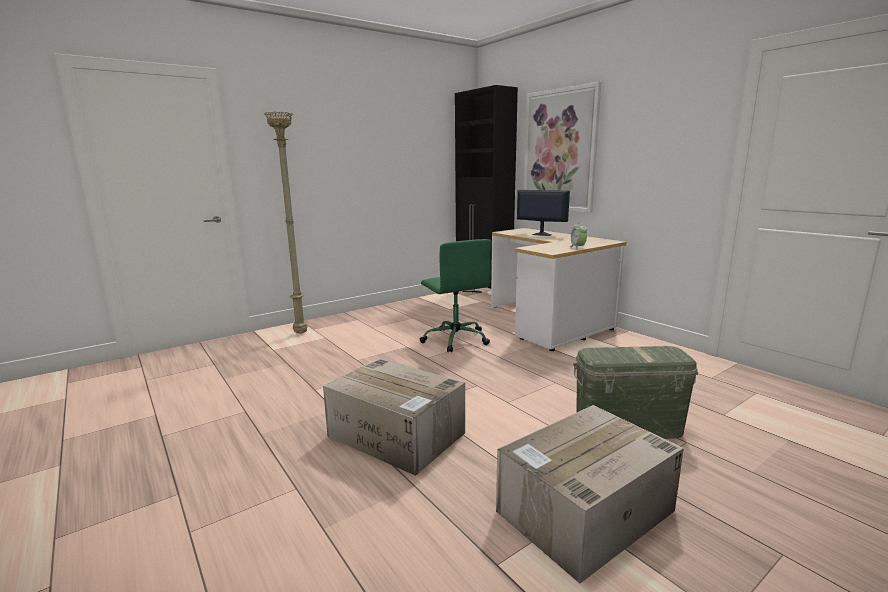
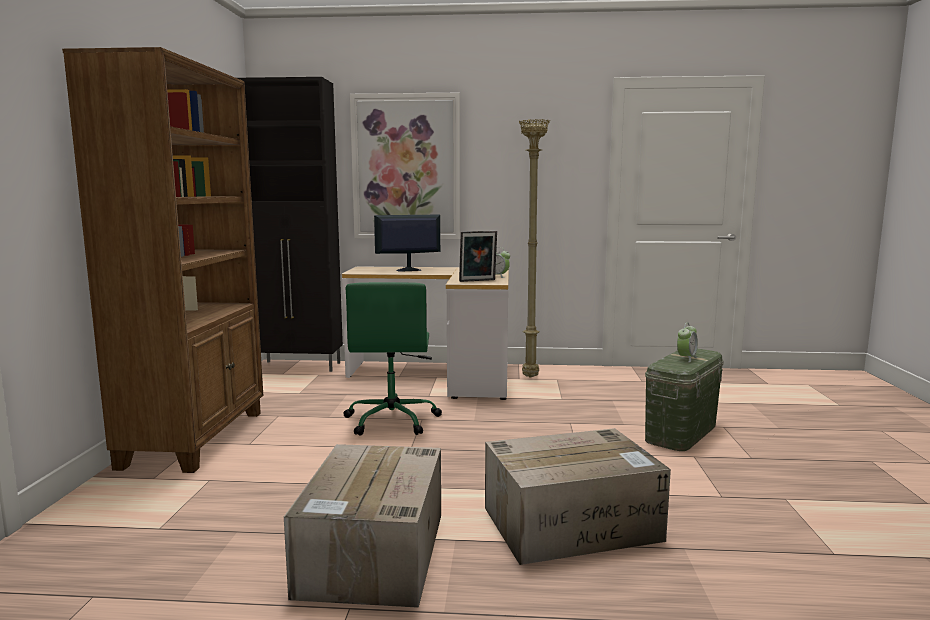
camera: 50 degrees left, 5 degrees down
beige floor lamp [264,111,308,334] -> beige floor lamp moved to [519,119,550,378]
green office chair [420,239,491,352] -> green office chair turned 75 degrees clockwise [344,282,442,435]
cardboard box [496,405,684,583] -> cardboard box moved to [284,444,441,608]
none -> brown bookcase [62,47,263,473]
none -> picture frame [459,231,497,282]
none -> alarm clock [677,322,698,362]

